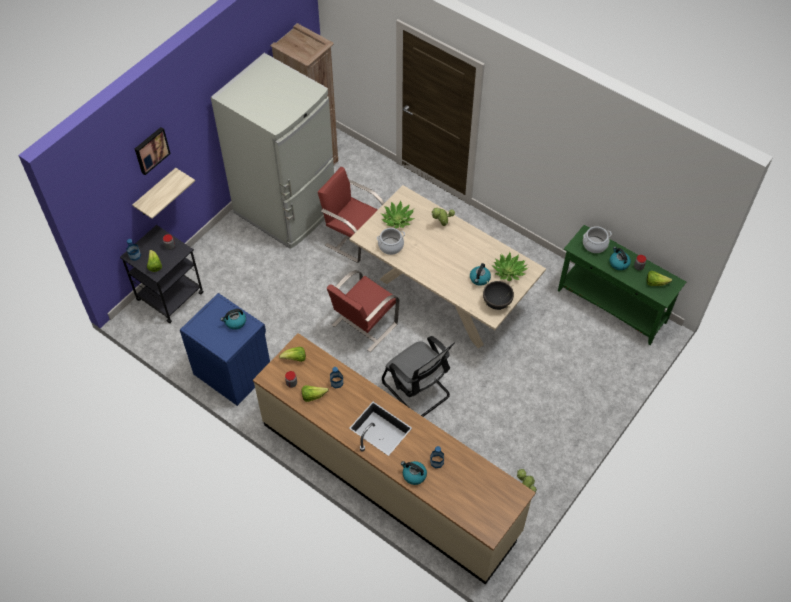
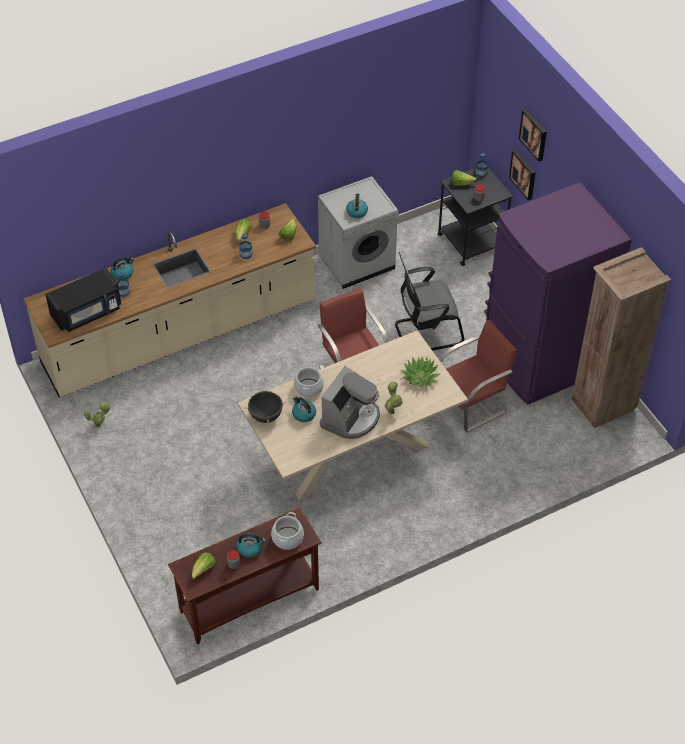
camera: 115 degrees right, 5 degrees down
shelf [132,168,195,219] -> picture [509,150,536,200]
blue washing machine [180,293,270,406] -> white washing machine [318,176,399,289]
white fridge [211,53,334,249] -> purple fridge [484,182,632,404]
cooking pot [377,228,405,255] -> cooking pot moved to [294,364,324,398]
chair [382,336,455,417] -> chair moved to [395,252,464,351]
potted plant [492,252,528,281] -> none
green console table [558,225,686,345] -> brown console table [168,507,322,645]
none -> black microwave [45,268,121,332]
none -> coffee machine [320,366,380,439]

